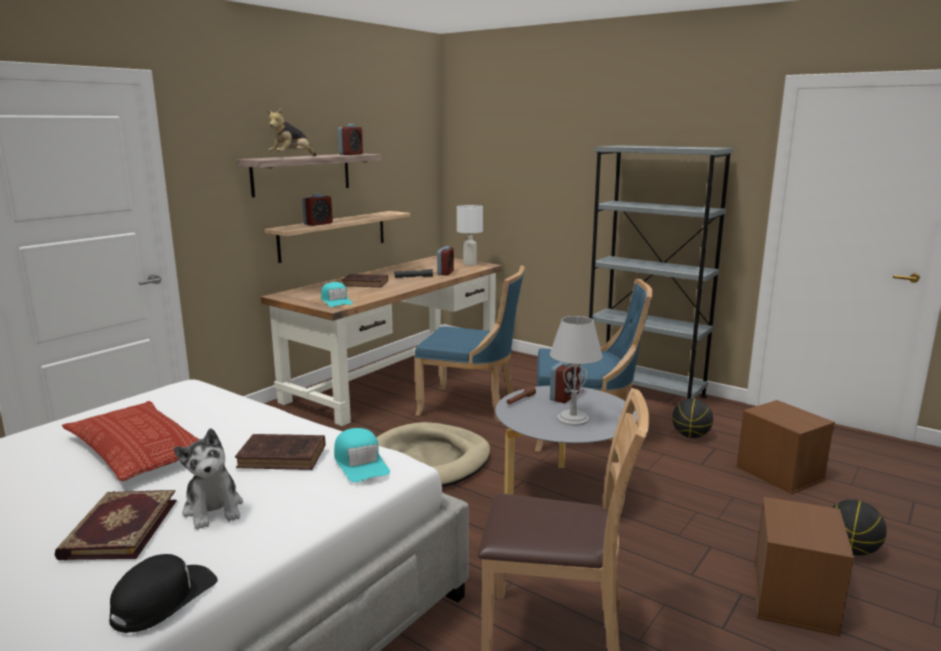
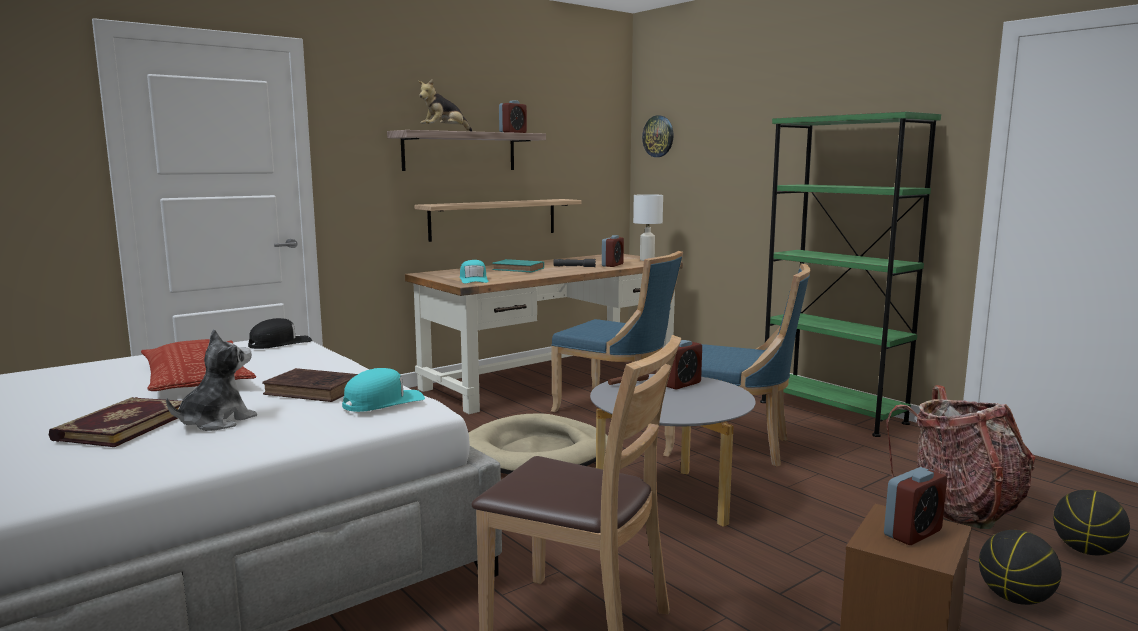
camera: 15 degrees right, 5 degrees down
black cap [109,554,218,633] -> black cap moved to [248,318,312,349]
plush toy [174,428,243,529] -> plush toy turned 135 degrees counterclockwise [166,329,257,431]
alarm clock [302,194,333,226] -> alarm clock moved to [884,467,947,545]
turquoise cap [334,428,390,482] -> turquoise cap turned 120 degrees counterclockwise [342,368,425,412]
brown book [342,274,388,287] -> turquoise book [492,259,544,272]
grey table lamp [550,316,603,426] -> none
grey bookcase [588,145,734,399] -> green bookcase [760,112,941,437]
basketball [672,398,713,438] -> basketball moved to [1053,490,1130,555]
brown storage box [736,400,835,494] -> backpack [886,385,1035,529]
none -> wall clock [642,115,673,157]

